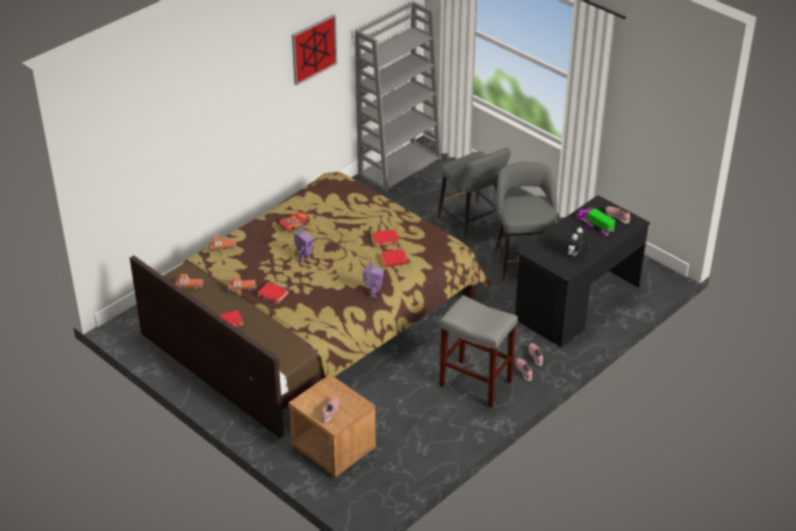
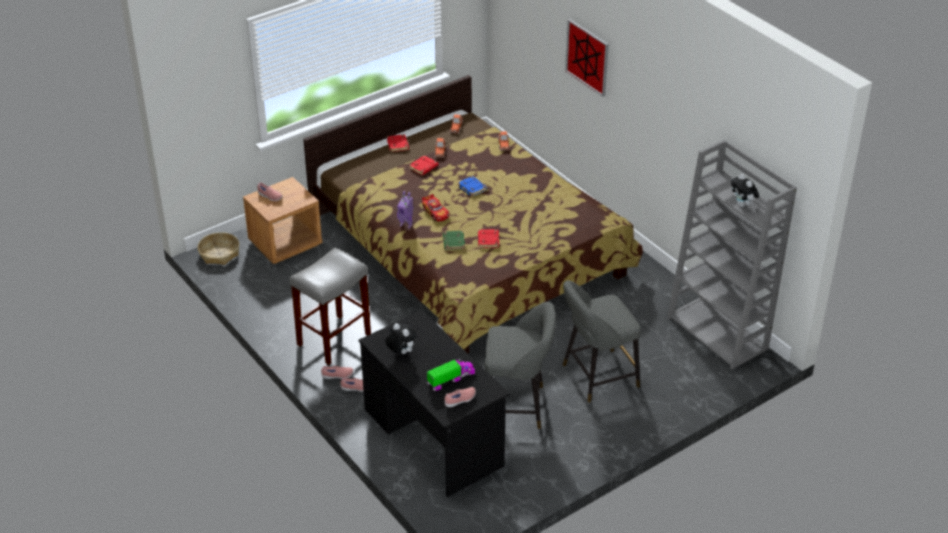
camera: 100 degrees right, 0 degrees up
toy car [278,212,310,233] -> toy car moved to [422,194,449,222]
picture [292,14,337,86] -> picture moved to [565,19,609,97]
toy robot [294,225,313,262] -> blue book [458,176,487,197]
red book [380,249,408,267] -> green book [443,231,465,250]
none -> basket [197,232,239,265]
none -> plush toy [731,174,759,207]

